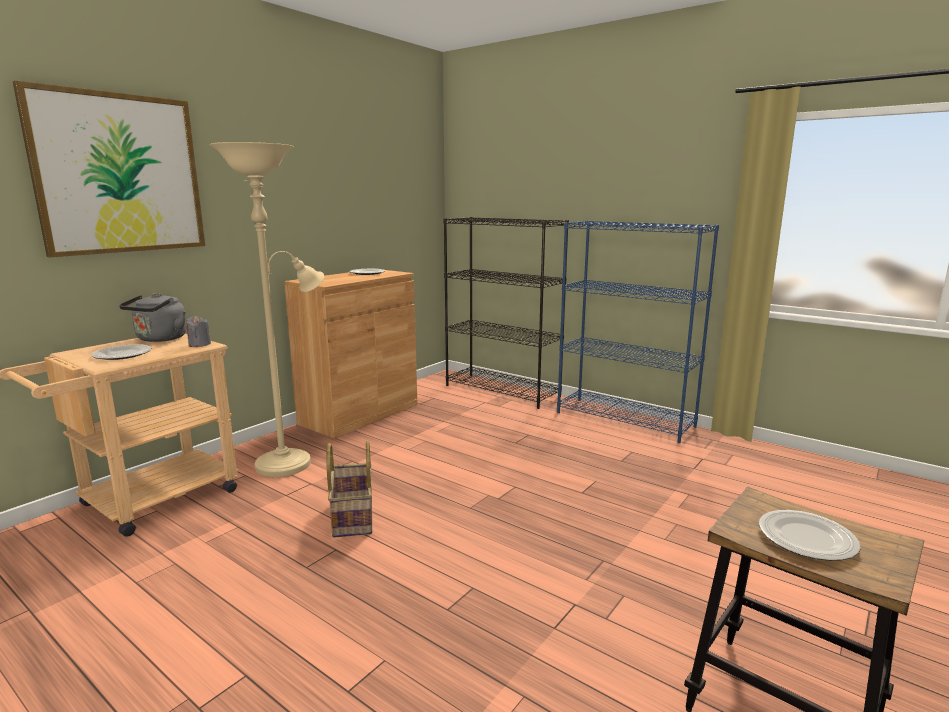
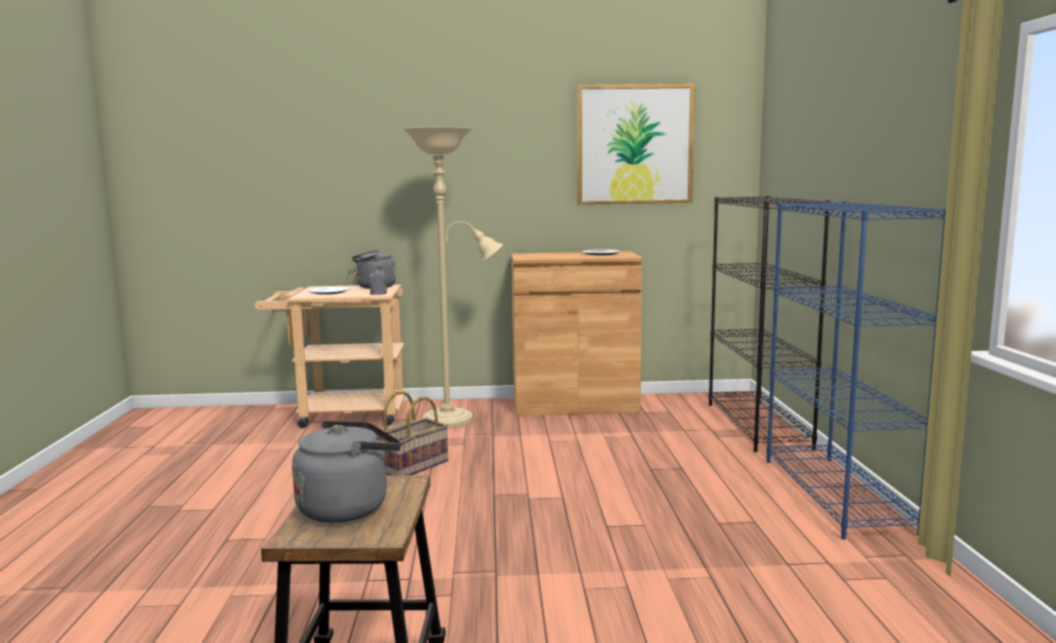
camera: 50 degrees right, 5 degrees down
picture [13,80,205,257] -> picture moved to [577,84,695,205]
plate [759,510,861,561] -> grey kettle [292,420,401,523]

